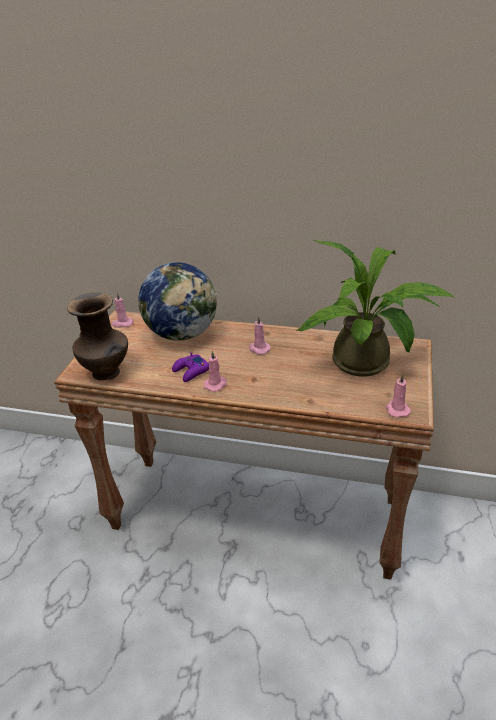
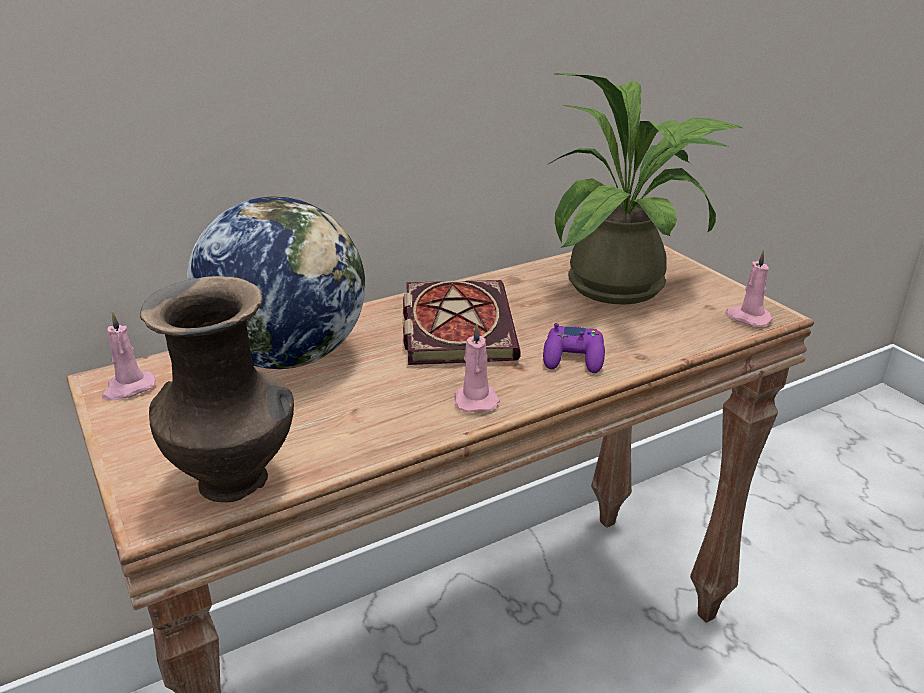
camera: 45 degrees left, 5 degrees down
purple game controller [172,352,209,382] -> purple game controller moved to [543,323,605,373]
pink candle [249,316,271,354] -> book [403,280,521,365]

